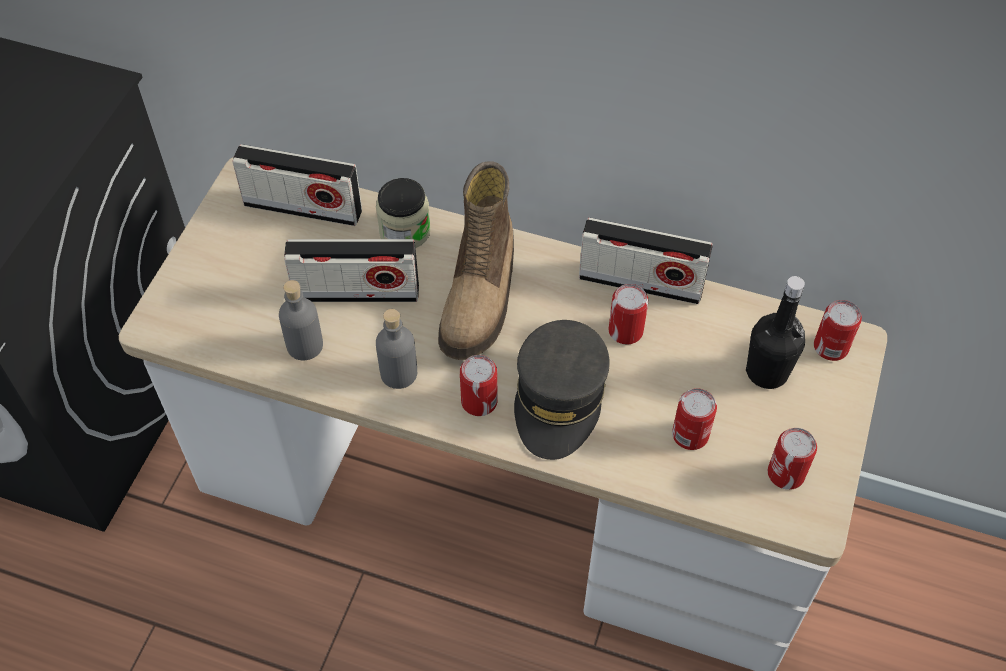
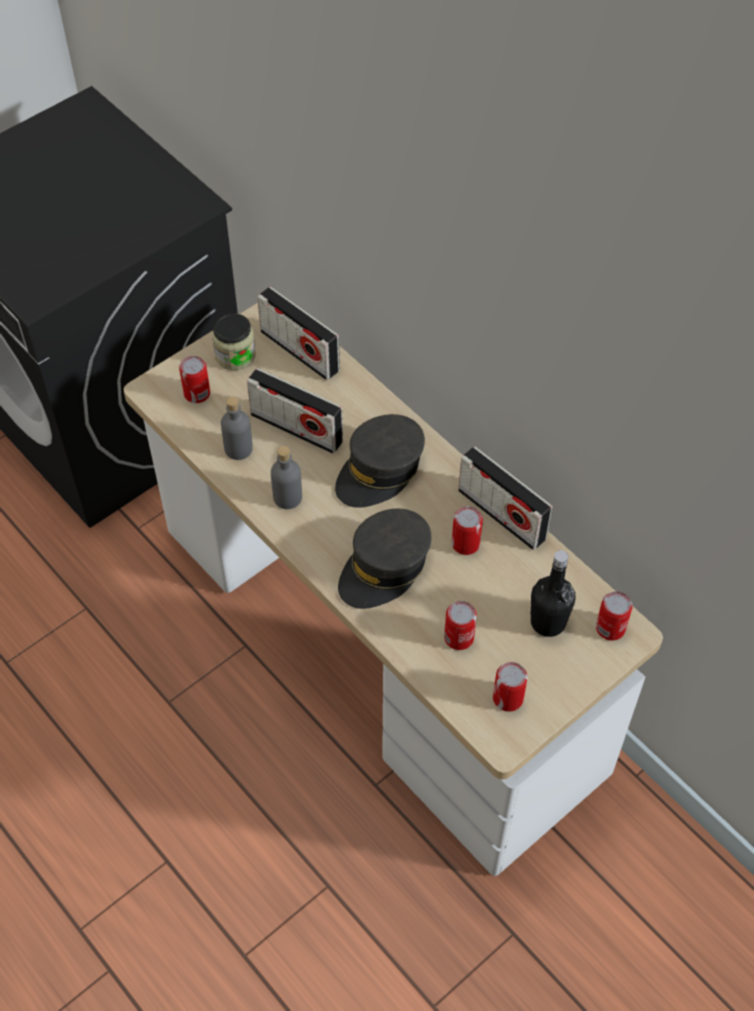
camera: 30 degrees right, 0 degrees up
jar [376,178,431,248] -> jar moved to [212,313,256,370]
boot [438,161,514,360] -> grey cap [335,414,425,508]
can [460,355,497,416] -> can moved to [179,356,210,403]

